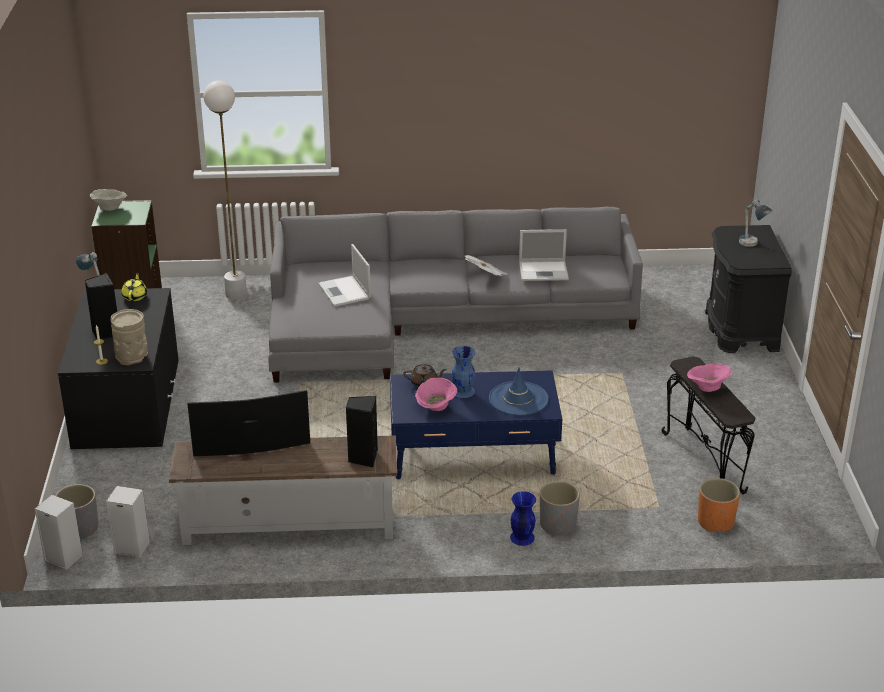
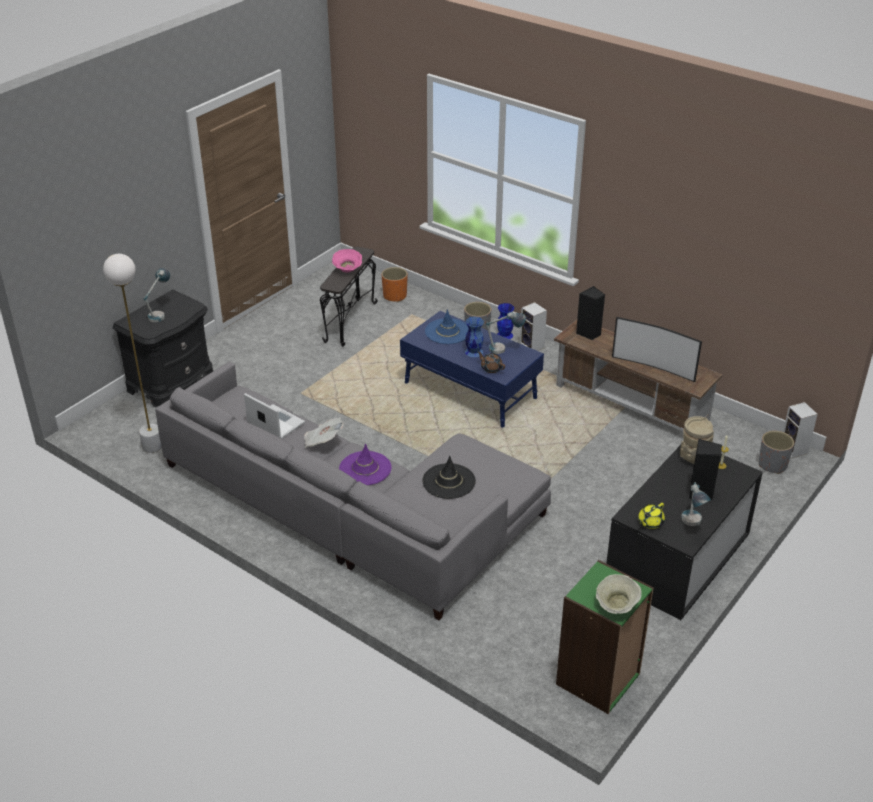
camera: 140 degrees left, 5 degrees up
speaker [106,486,150,558] -> speaker moved to [520,302,547,351]
white floor lamp [203,80,247,300] -> white floor lamp moved to [103,254,162,453]
laptop [318,244,371,307] -> black hat [422,456,476,499]
pink bowl [415,378,457,411] -> table lamp [486,312,526,354]
none -> purple hat [339,443,391,485]

